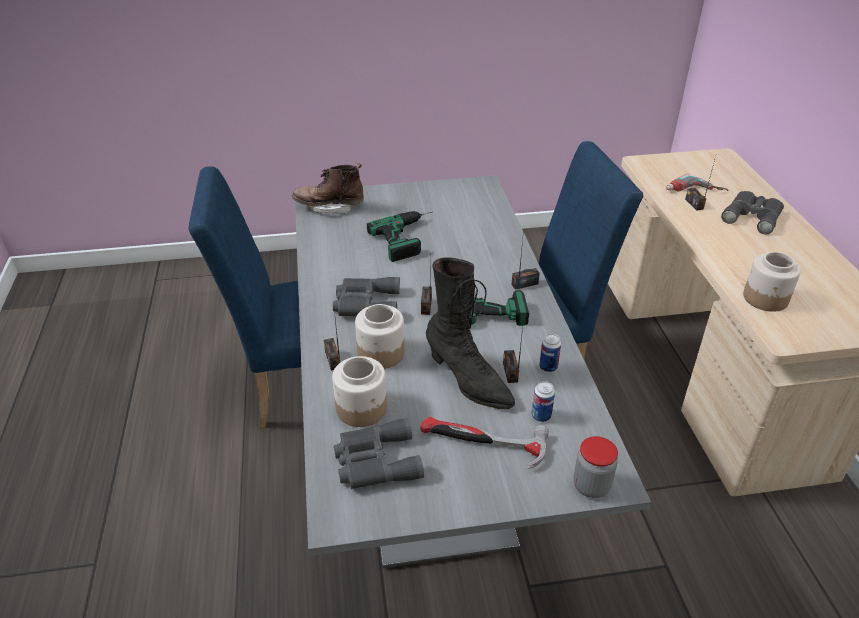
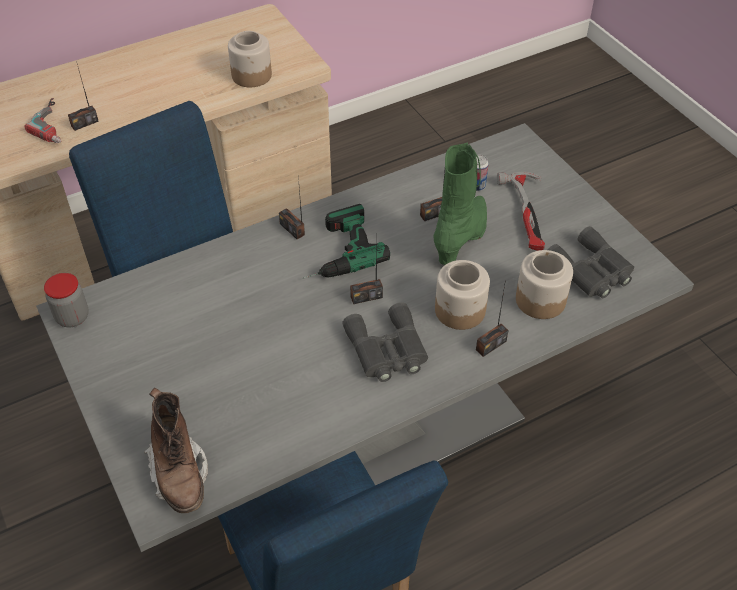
camera: 110 degrees left, 10 degrees up
power drill [367,211,432,262] -> none
black boot [426,257,515,410] -> green boot [433,142,487,265]
can [539,334,561,372] -> none
jar [573,436,618,498] -> jar moved to [44,273,88,327]
grey binoculars [721,191,784,235] -> none

